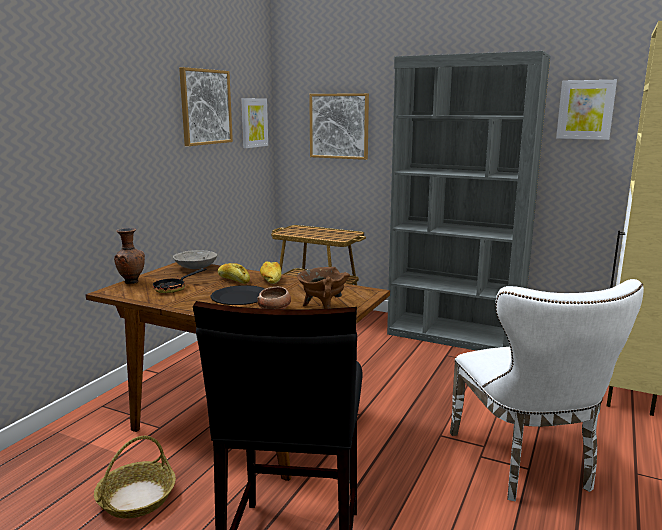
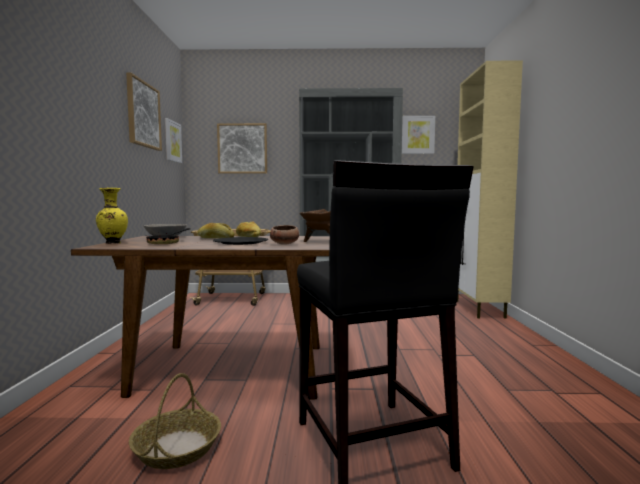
camera: 25 degrees left, 10 degrees down
brown vase [114,228,145,284] -> yellow vase [96,188,128,244]
white chair [450,279,644,501] -> none

